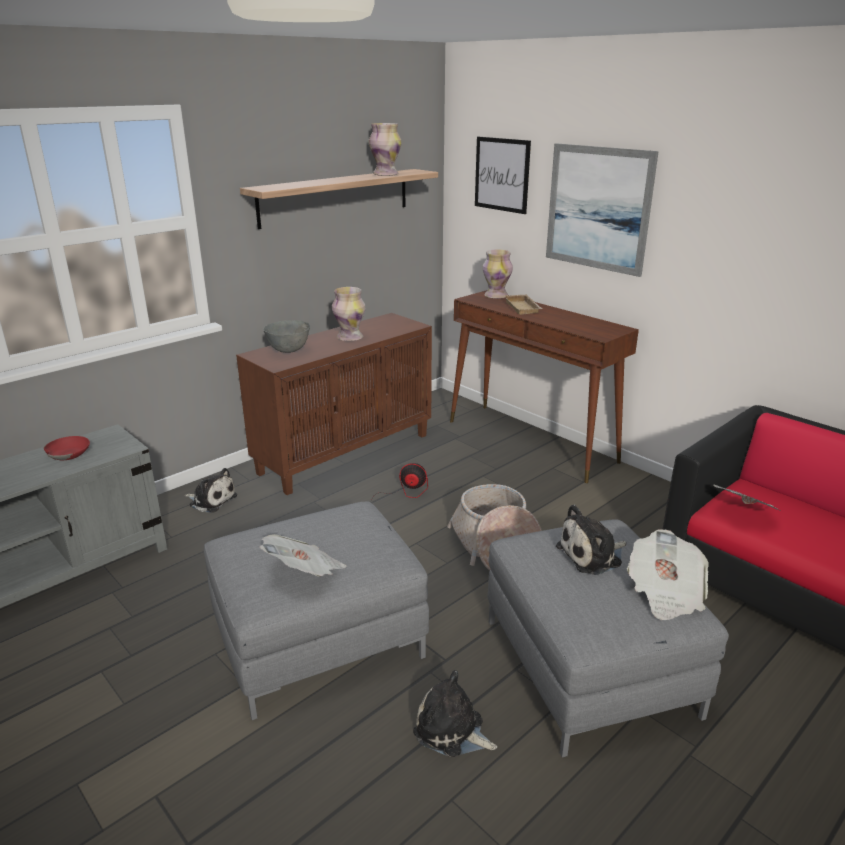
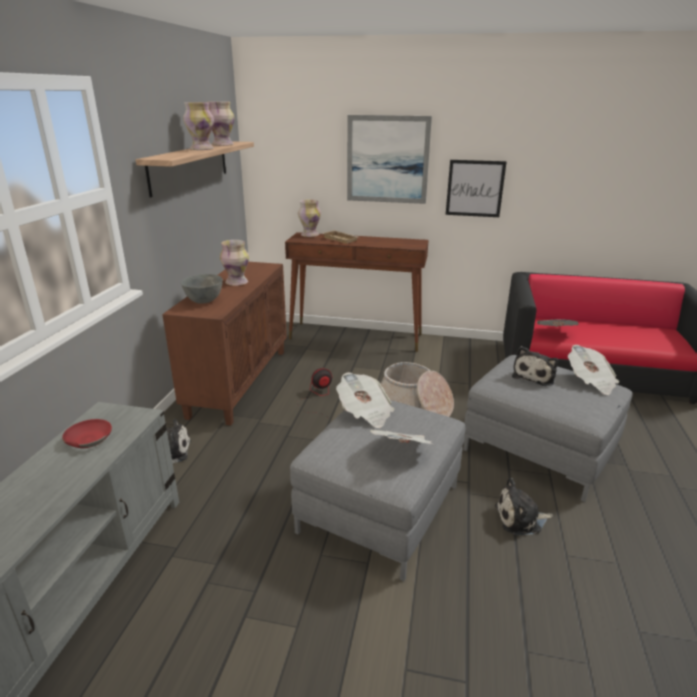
camera: 35 degrees left, 0 degrees up
picture [475,137,531,214] -> picture moved to [446,160,507,217]
none -> vase [183,102,214,150]
none -> newspaper [336,372,394,428]

